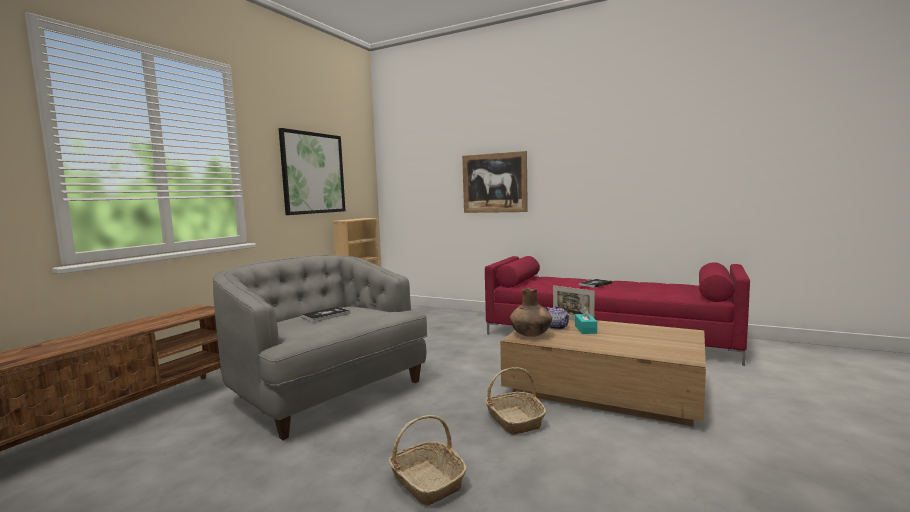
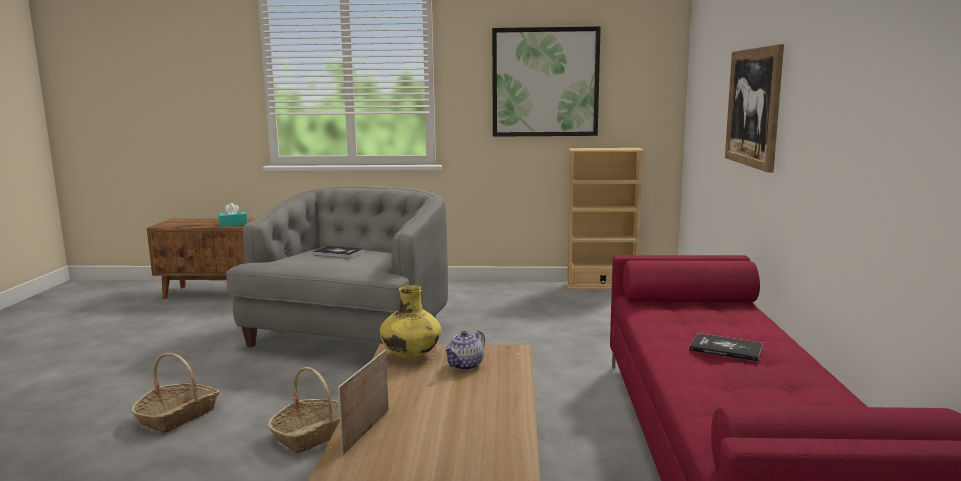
camera: 65 degrees right, 5 degrees up
brown vase [510,288,552,337] -> yellow vase [379,285,441,358]
picture frame [553,285,595,321] -> picture frame moved to [338,350,389,455]
turquoise tissue box [575,306,597,334] -> turquoise tissue box moved to [218,203,247,227]

